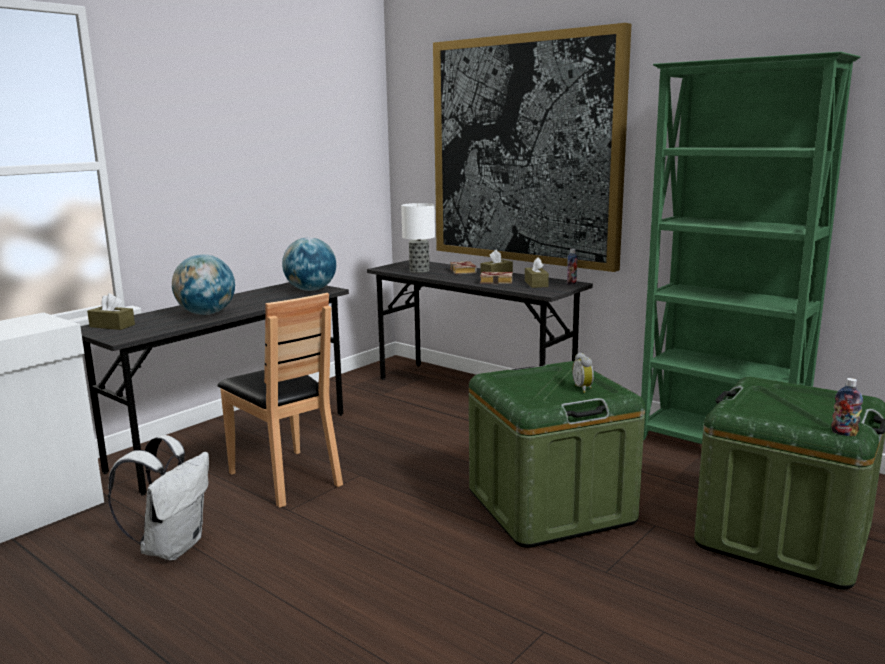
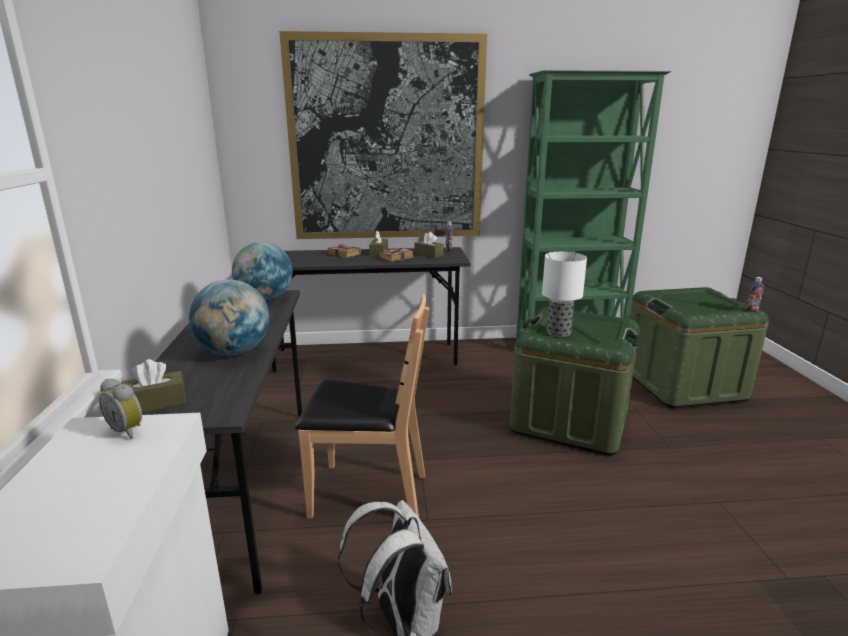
camera: 45 degrees left, 5 degrees up
table lamp [401,203,435,273] -> table lamp moved to [542,252,587,337]
alarm clock [572,352,594,393] -> alarm clock moved to [99,378,142,439]

